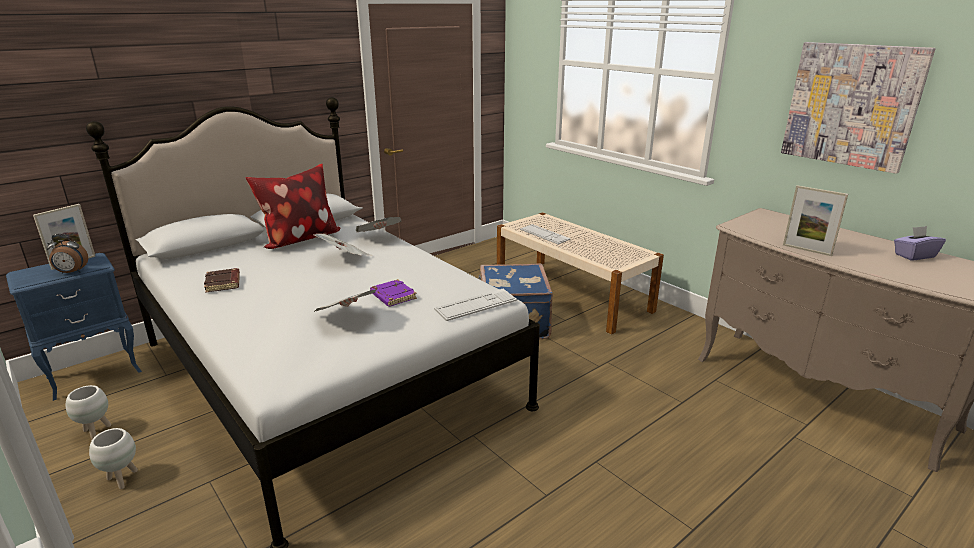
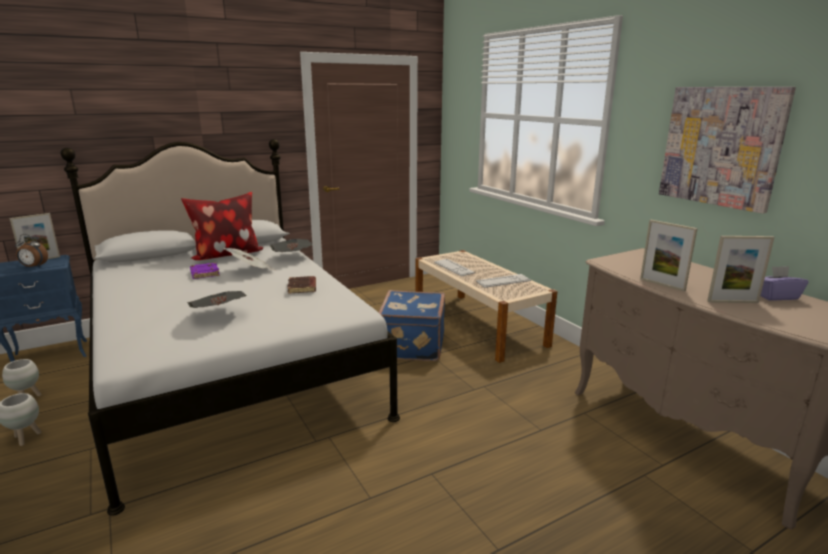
camera: 10 degrees right, 5 degrees down
brown book [204,268,240,293] -> brown book moved to [287,276,316,294]
purple book [370,279,417,307] -> purple book moved to [190,262,220,279]
keyboard [434,289,517,321] -> keyboard moved to [476,274,531,288]
none -> picture frame [707,236,774,303]

